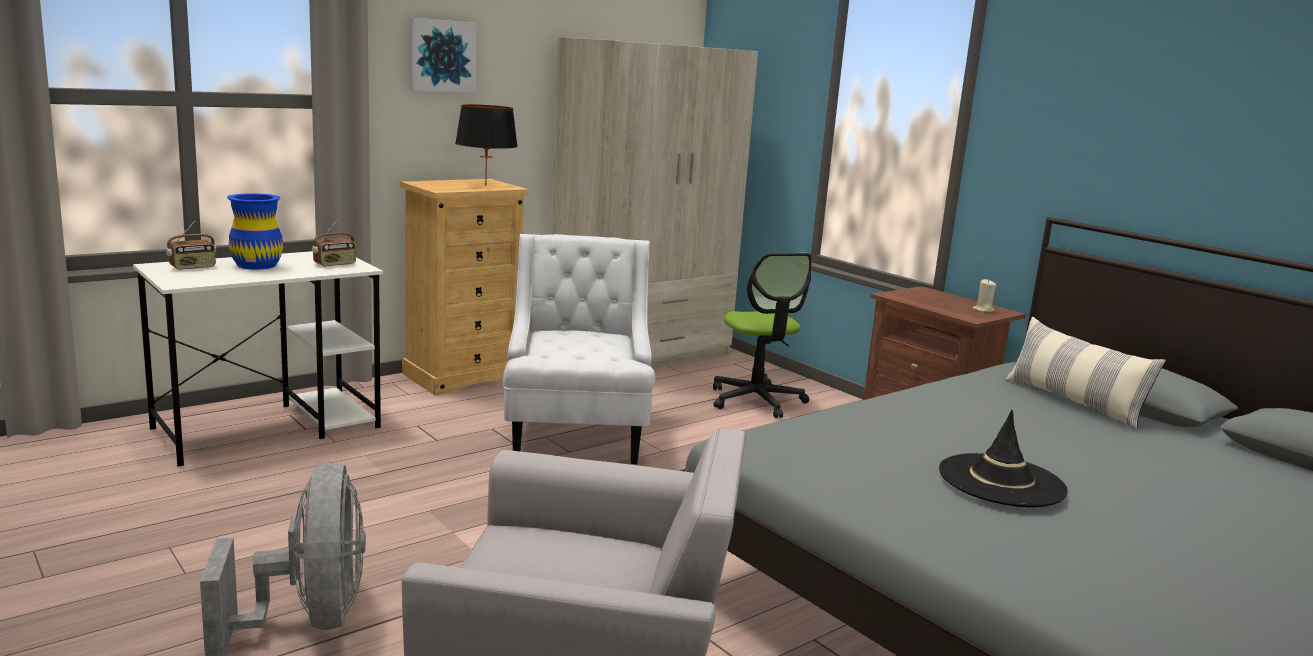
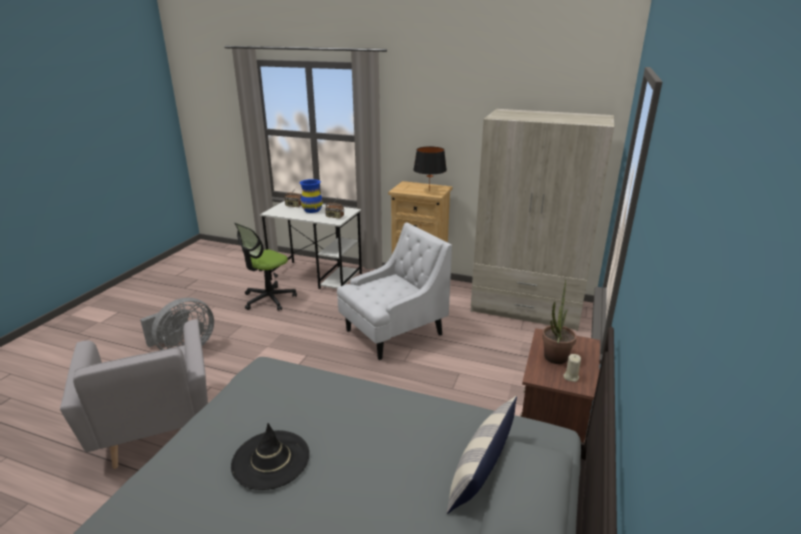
camera: 60 degrees right, 10 degrees up
picture [409,18,477,93] -> none
office chair [713,253,812,418] -> office chair moved to [234,223,297,311]
none -> potted plant [542,280,577,364]

